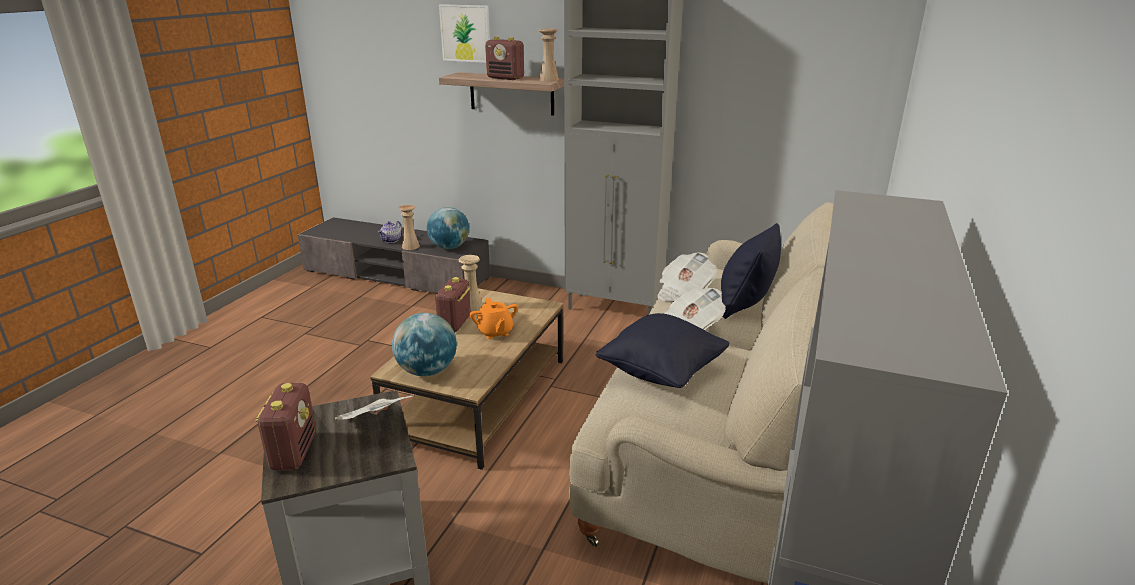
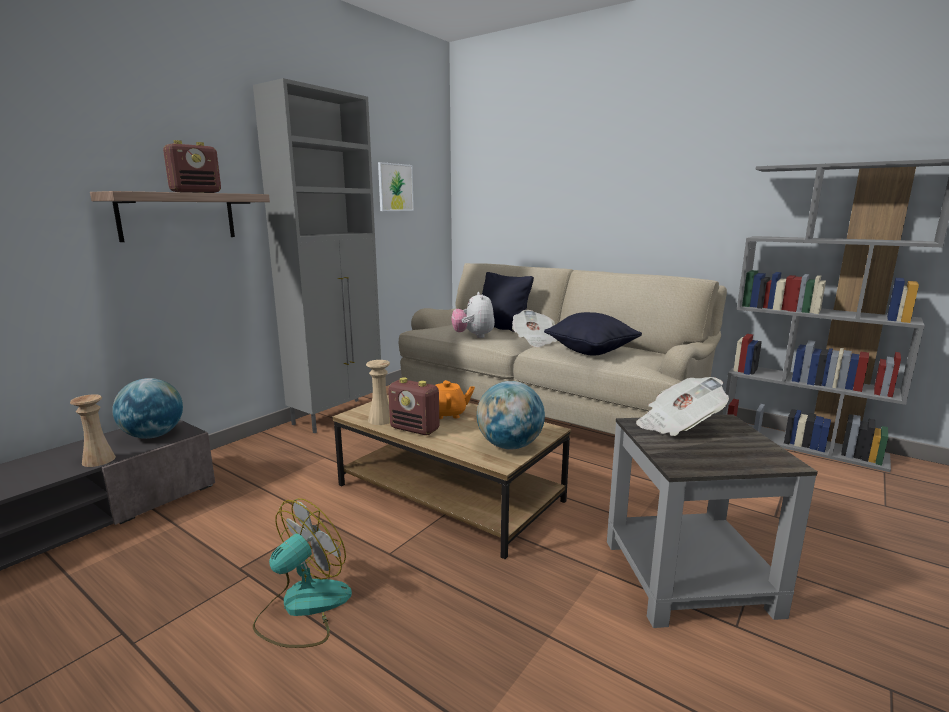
camera: 75 degrees left, 10 degrees down
radio [255,383,316,471] -> none
teapot [378,221,402,243] -> none
picture [439,4,490,63] -> picture moved to [378,162,414,211]
beige vase [539,29,559,82] -> none
newspaper [657,252,717,301] -> plush toy [452,292,495,338]
none -> fan [253,498,352,648]

